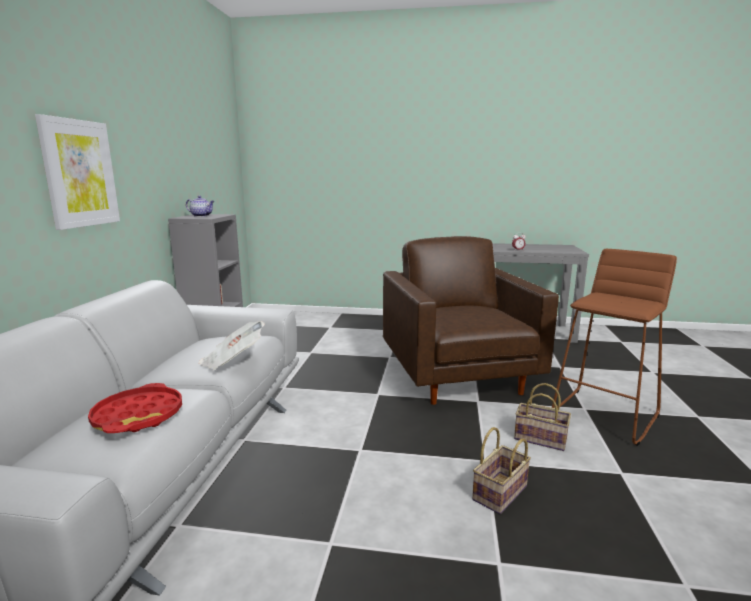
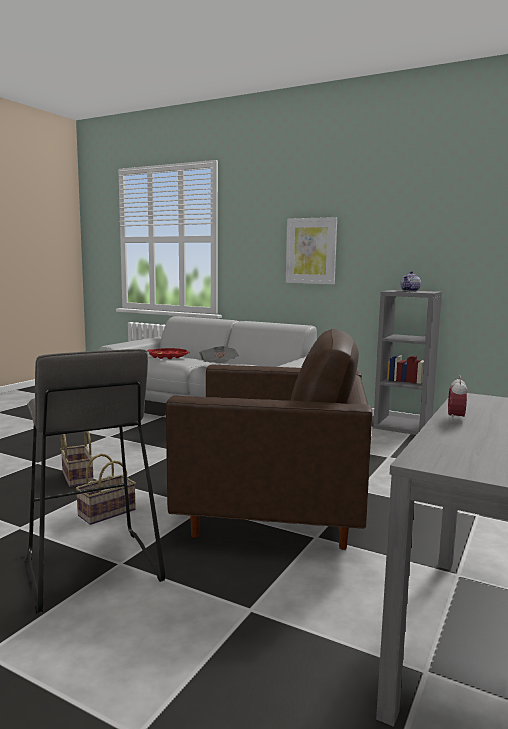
camera: 110 degrees right, 5 degrees down
brown stool [552,249,677,446] -> grey stool [27,349,165,614]

